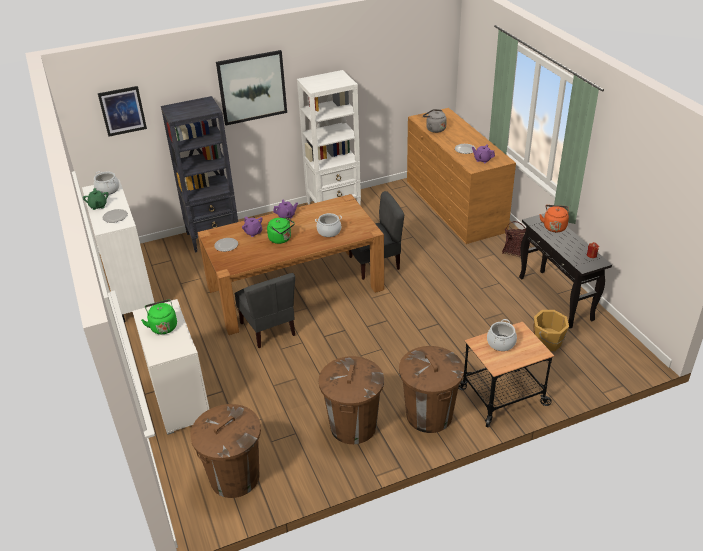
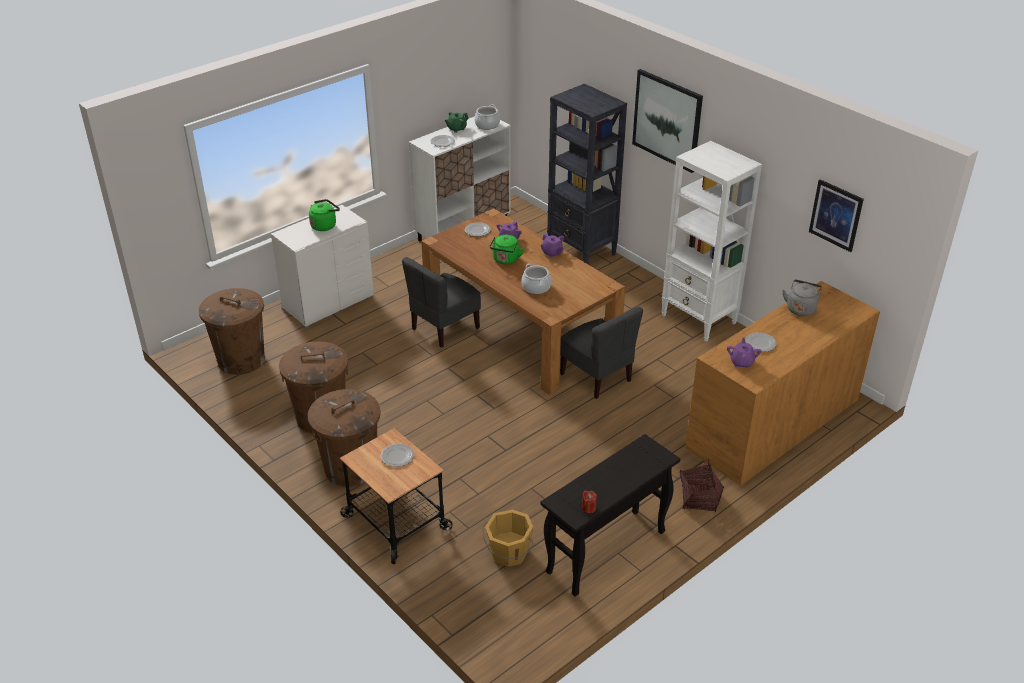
camera: 70 degrees right, 0 degrees up
picture [98,86,147,137] -> picture moved to [809,179,864,252]
cooking pot [487,319,517,351] -> plate [381,444,414,467]
orange kettle [540,205,569,232] -> none

